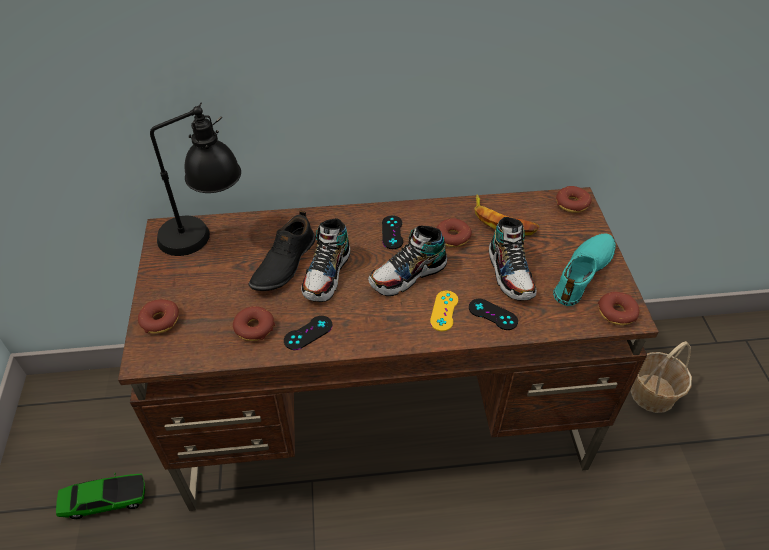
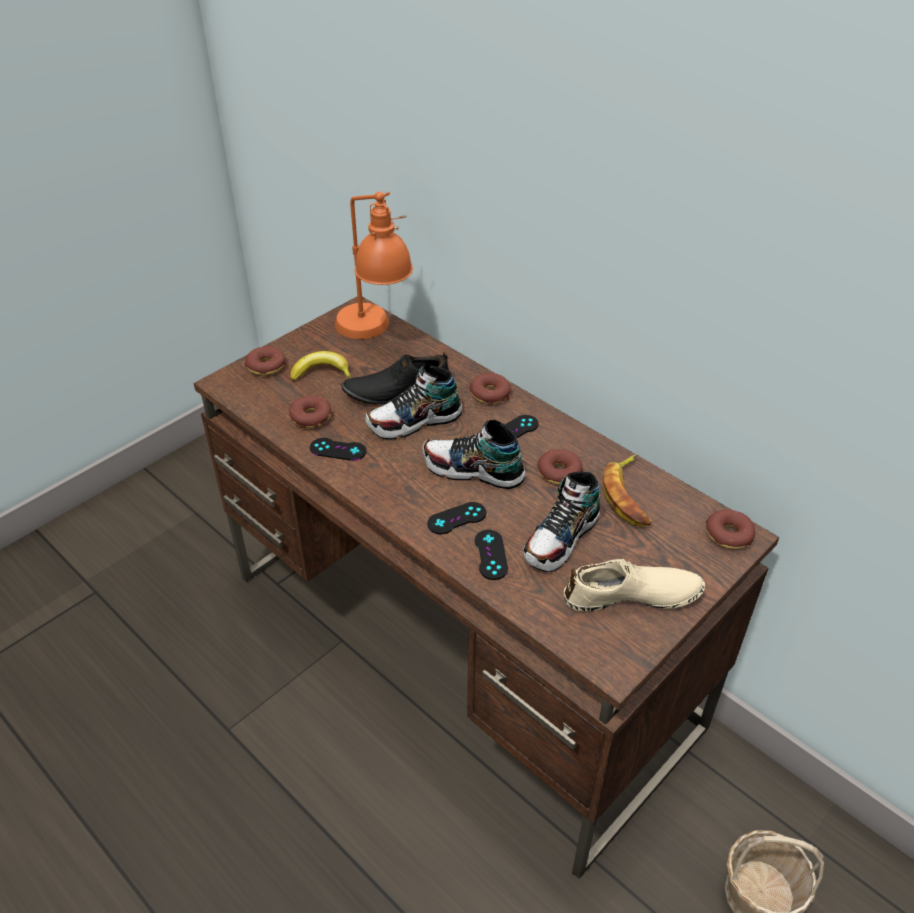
camera: 50 degrees right, 5 degrees down
toy car [56,472,145,519] -> none
black table lamp [150,103,241,256] -> orange table lamp [335,192,413,339]
yellow game controller [430,291,458,331] -> black game controller [427,502,486,534]
turquoise shoe [553,233,616,306] -> beige shoe [563,559,705,612]
donut [598,292,639,325] -> donut moved to [469,373,511,404]
none -> banana [290,351,351,381]

